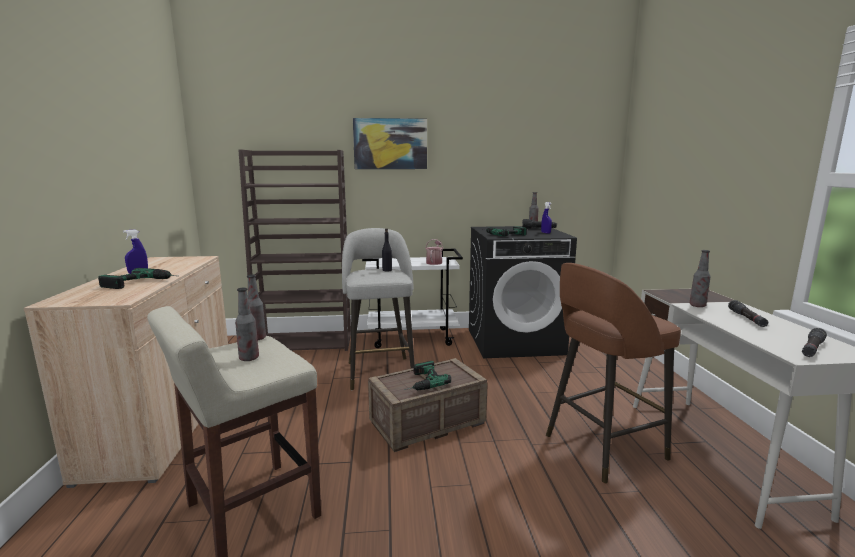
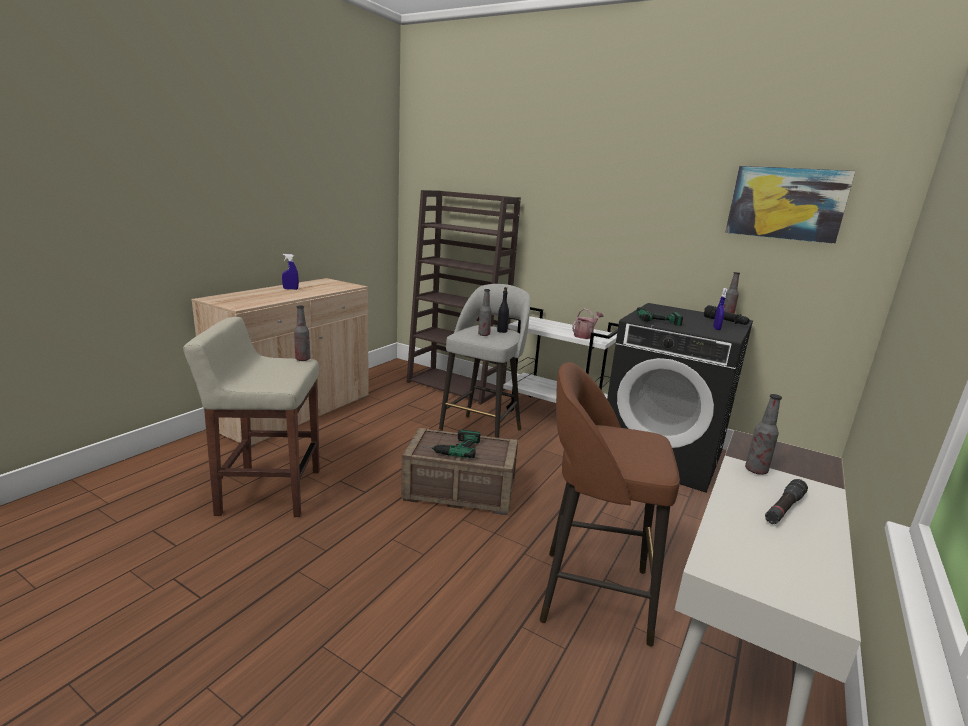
camera: 35 degrees right, 5 degrees up
power drill [98,268,176,289] -> none
bottle [235,288,259,361] -> bottle moved to [478,289,492,336]
picture [353,118,427,169] -> picture moved to [725,166,855,244]
black flashlight [802,328,827,357] -> none

